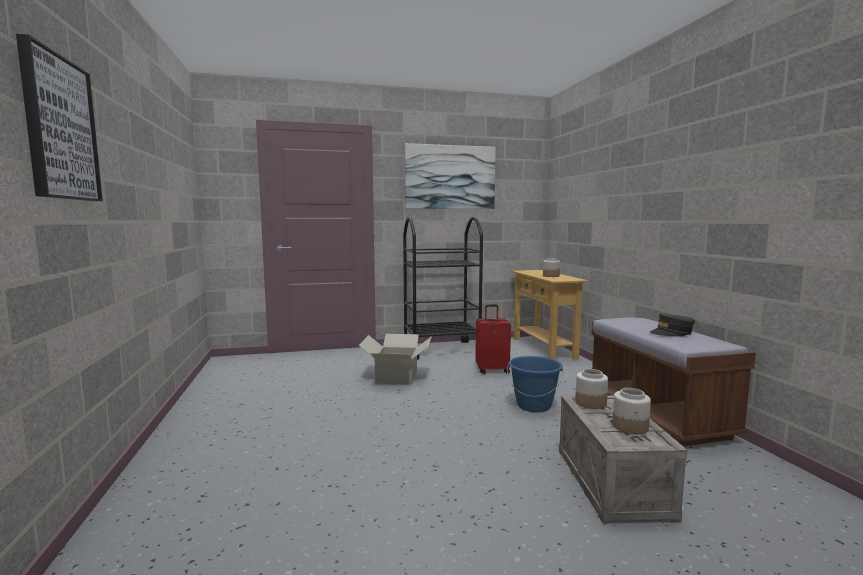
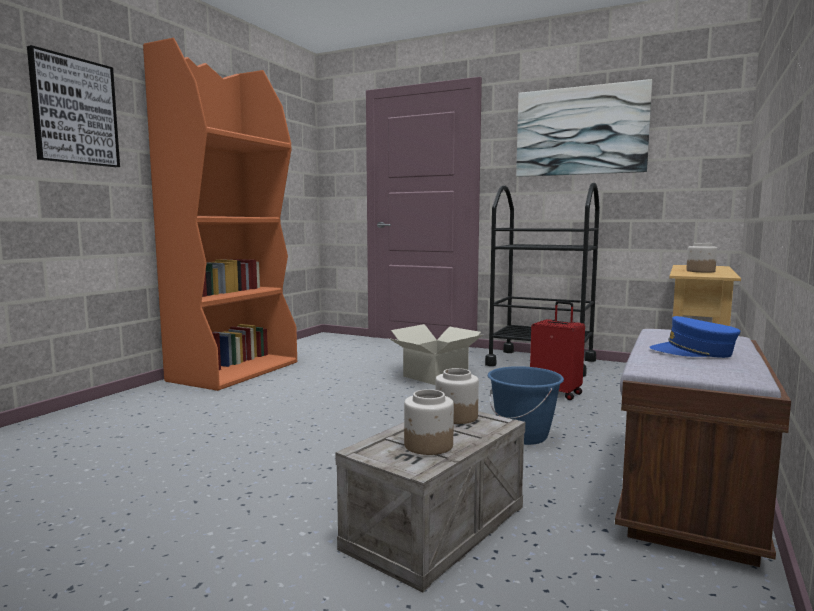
camera: 40 degrees right, 0 degrees up
grey cap [650,313,695,336] -> blue cap [650,316,740,358]
none -> orange bookcase [143,38,297,391]

